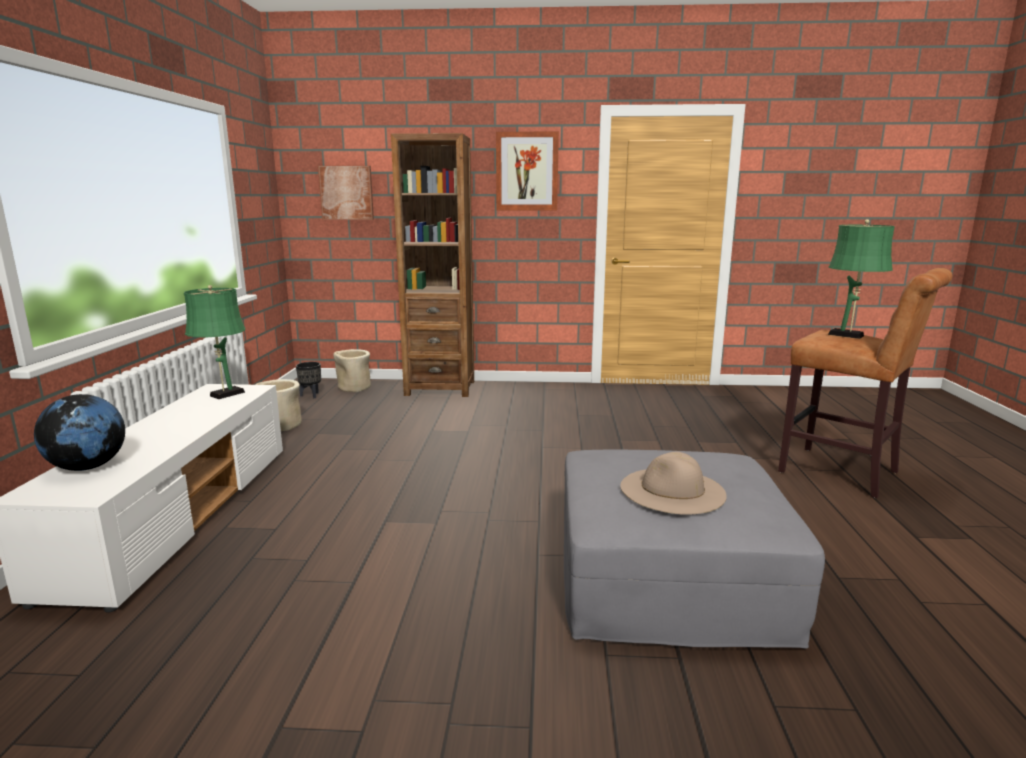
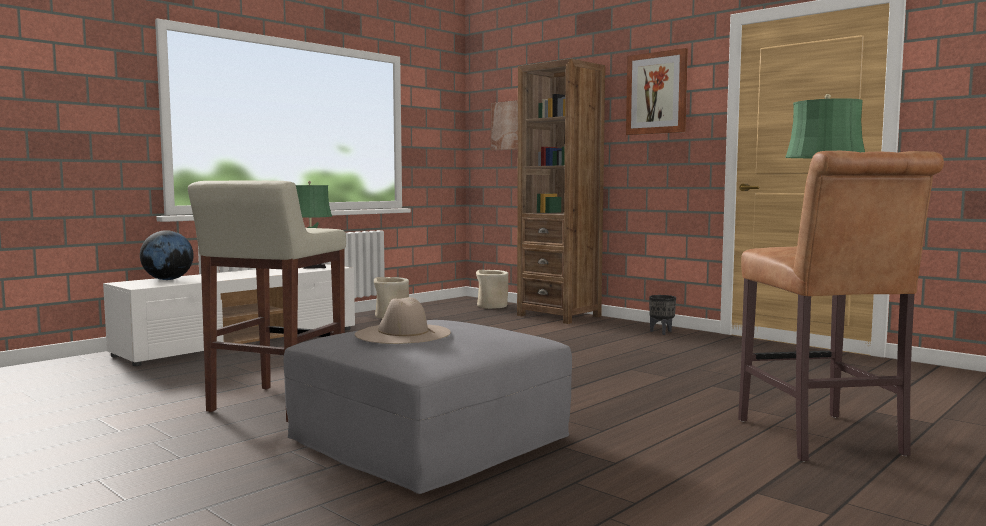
camera: 40 degrees right, 10 degrees down
black planter [296,362,321,398] -> black planter moved to [649,295,676,335]
none -> beige stool [188,181,346,422]

